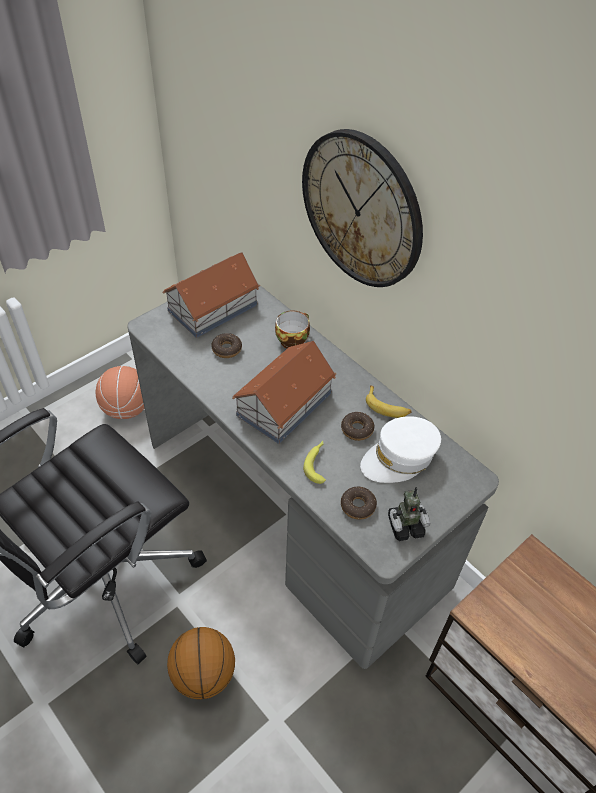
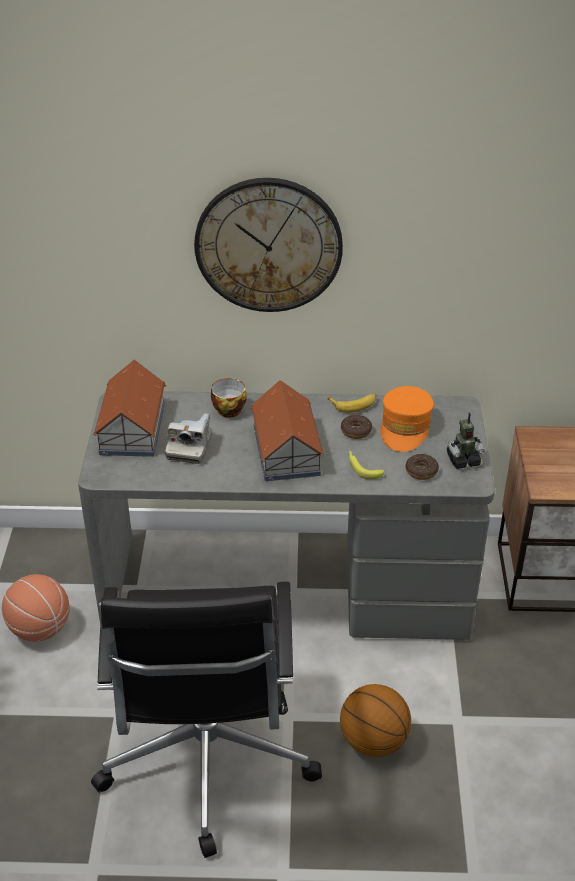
camera: 45 degrees left, 10 degrees down
donut [211,333,242,358] -> camera [165,413,212,464]
white cap [360,416,441,483] -> orange cap [380,386,434,452]
toy robot [388,487,430,541] -> toy robot turned 45 degrees clockwise [447,412,485,469]

